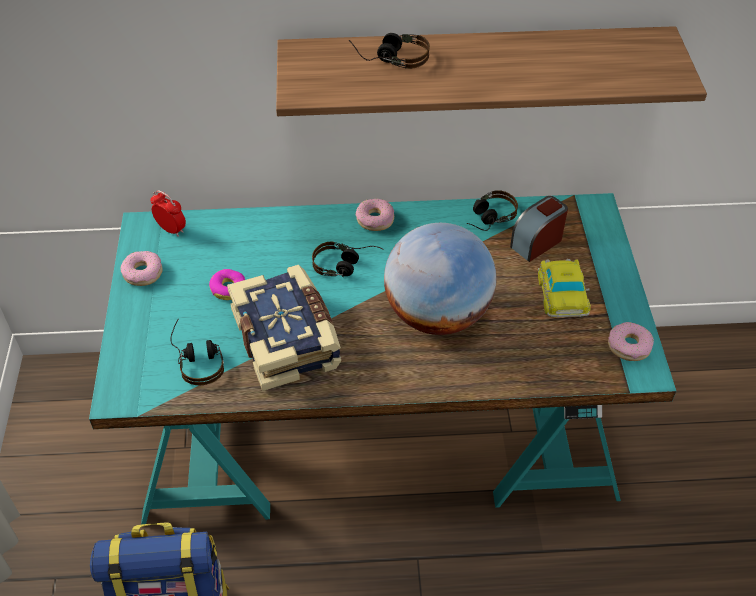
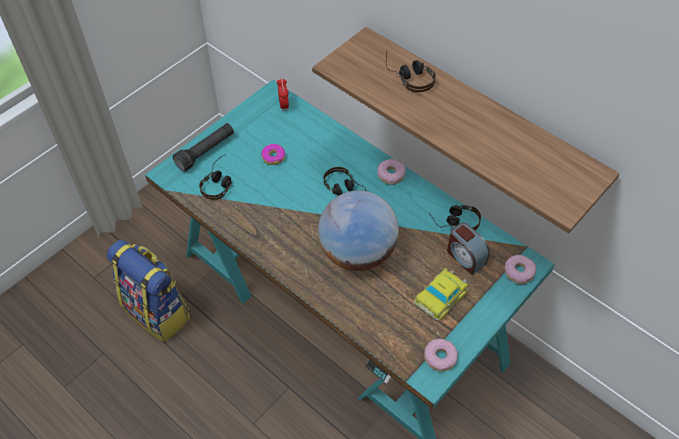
camera: 45 degrees right, 5 degrees up
donut [120,251,163,286] -> donut moved to [505,255,536,284]
book [227,265,341,391] -> none
alarm clock [510,196,568,262] -> alarm clock turned 135 degrees counterclockwise [447,222,490,275]
none -> black flashlight [173,123,234,172]

